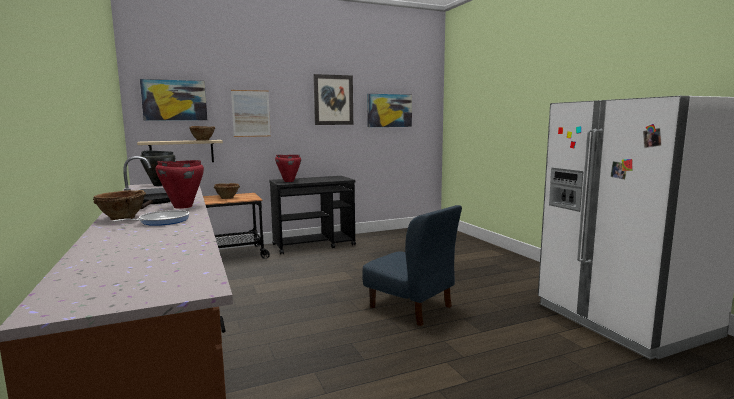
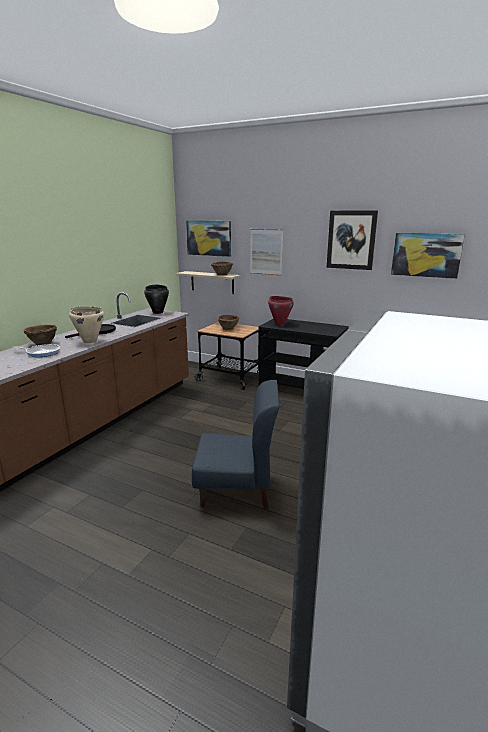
camera: 50 degrees right, 10 degrees up
red cooking pot [155,160,204,209] -> beige cooking pot [69,306,104,344]
blue chair [362,205,462,326] -> blue chair turned 90 degrees counterclockwise [192,380,279,509]

